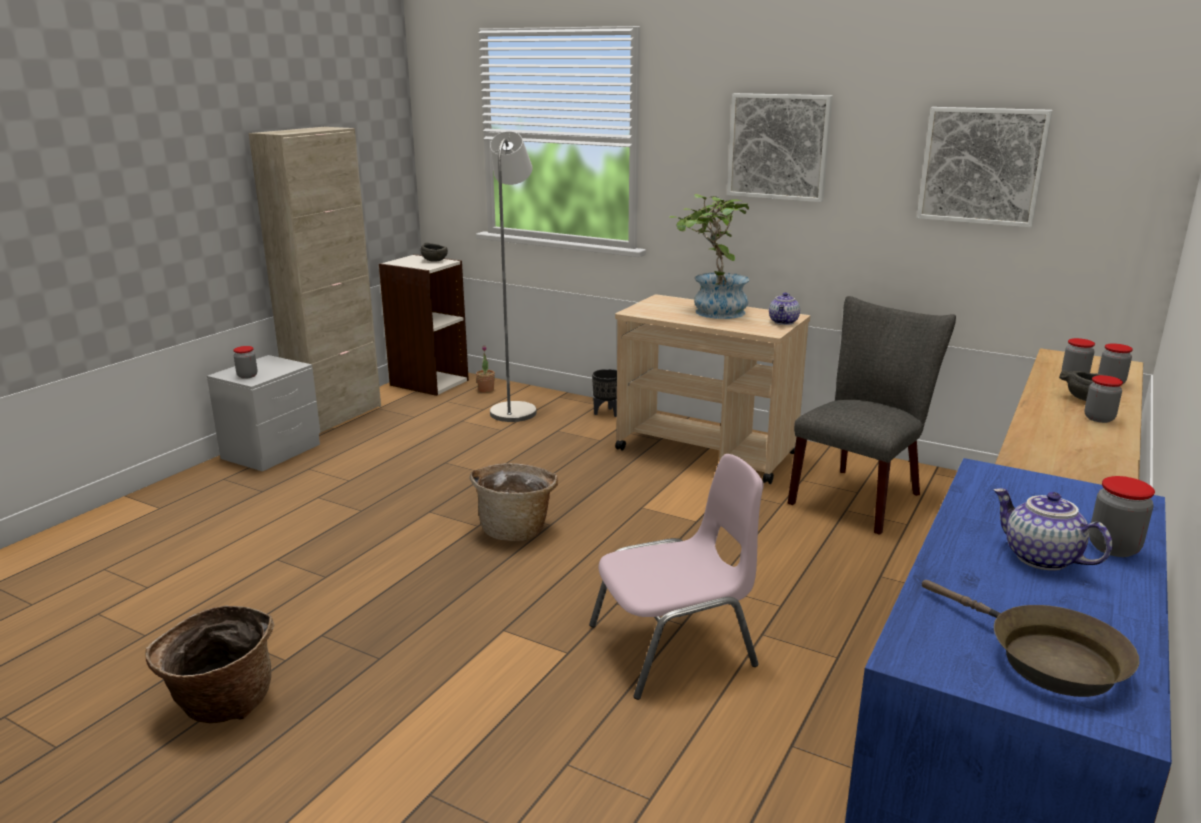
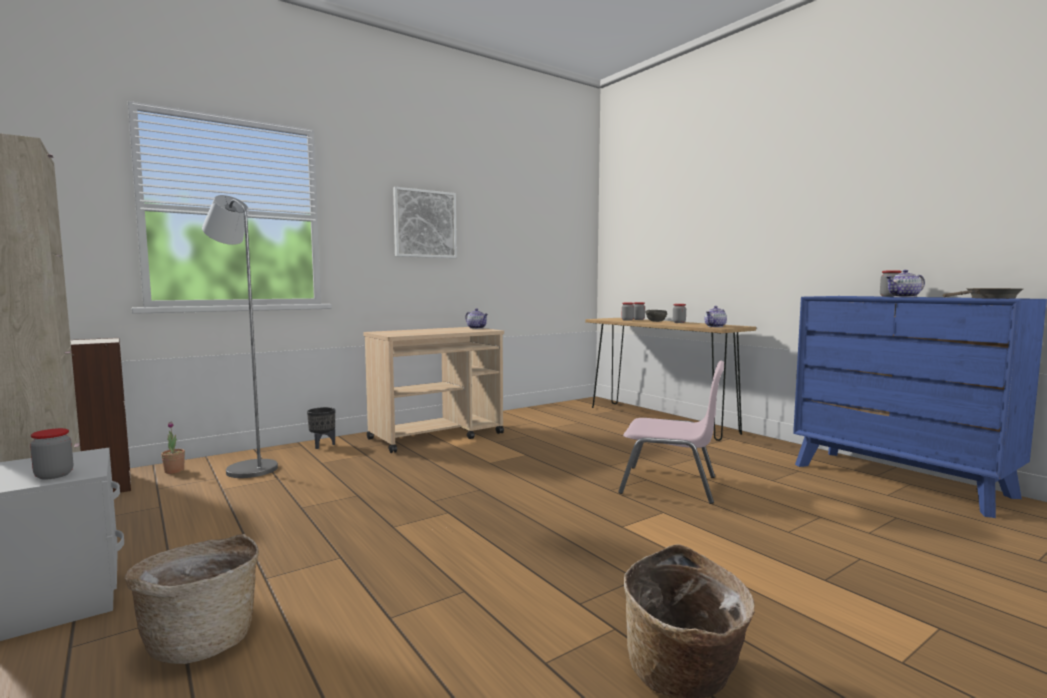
camera: 65 degrees left, 15 degrees down
grey bowl [420,243,448,261] -> none
basket [469,463,558,541] -> basket moved to [124,534,259,664]
pink chair [589,454,764,700] -> pink chair turned 105 degrees clockwise [618,360,724,504]
potted plant [669,194,750,319] -> none
grey chair [787,296,956,535] -> none
picture [917,107,1053,228] -> none
none -> teapot [704,306,727,327]

